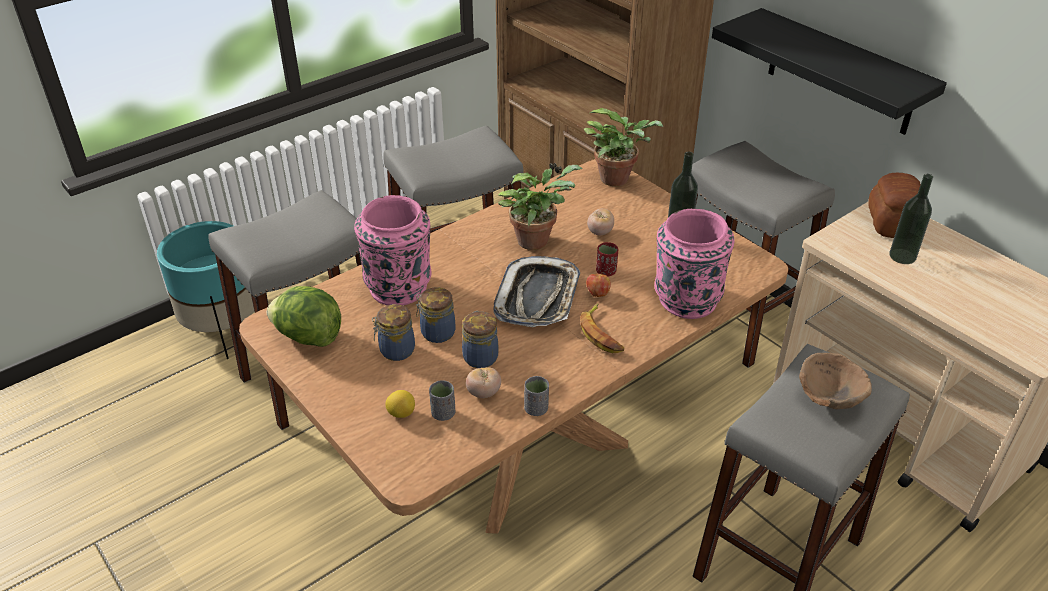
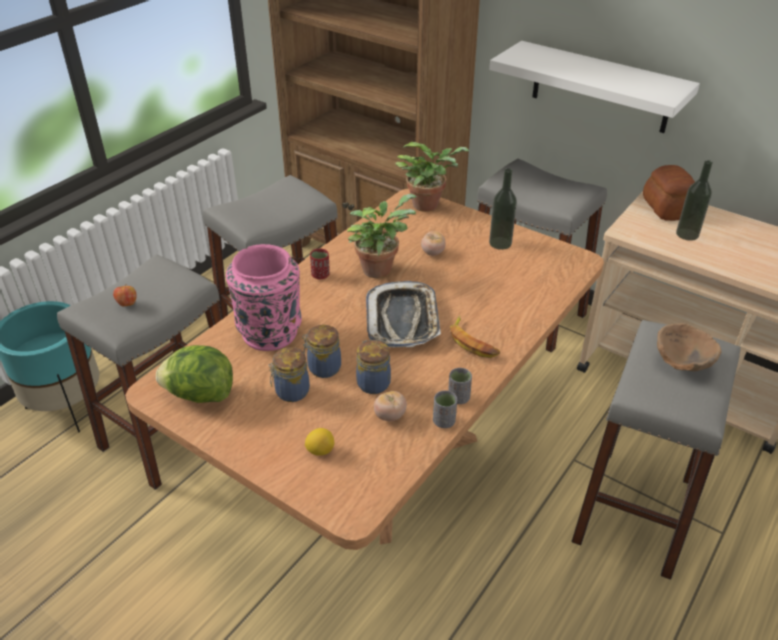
camera: 15 degrees left, 0 degrees up
grey cup [429,381,455,421] -> grey cup moved to [448,368,472,404]
apple [586,272,611,297] -> apple moved to [113,285,137,307]
red cup [596,242,618,277] -> red cup moved to [310,249,330,279]
pink vase [654,209,735,319] -> none
black shelf [712,8,947,135] -> white shelf [489,41,700,133]

